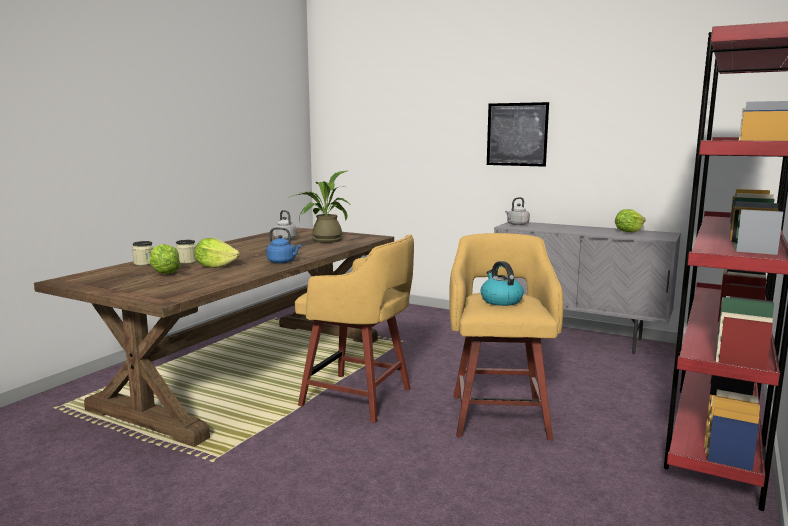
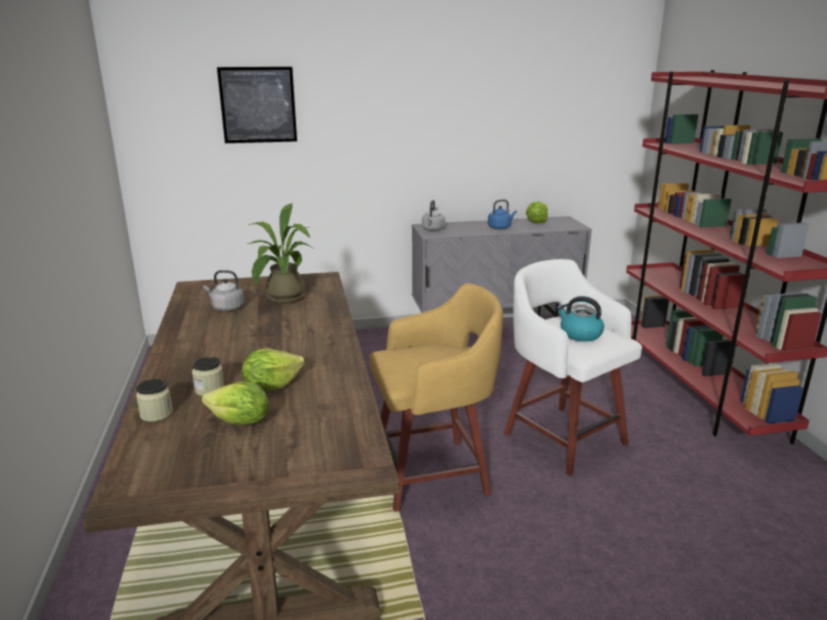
camera: 40 degrees left, 10 degrees up
blue kettle [266,227,301,263] -> blue kettle moved to [488,199,517,229]
yellow stool [449,233,564,440] -> white stool [504,259,642,476]
picture [487,102,549,167] -> picture moved to [217,67,297,143]

